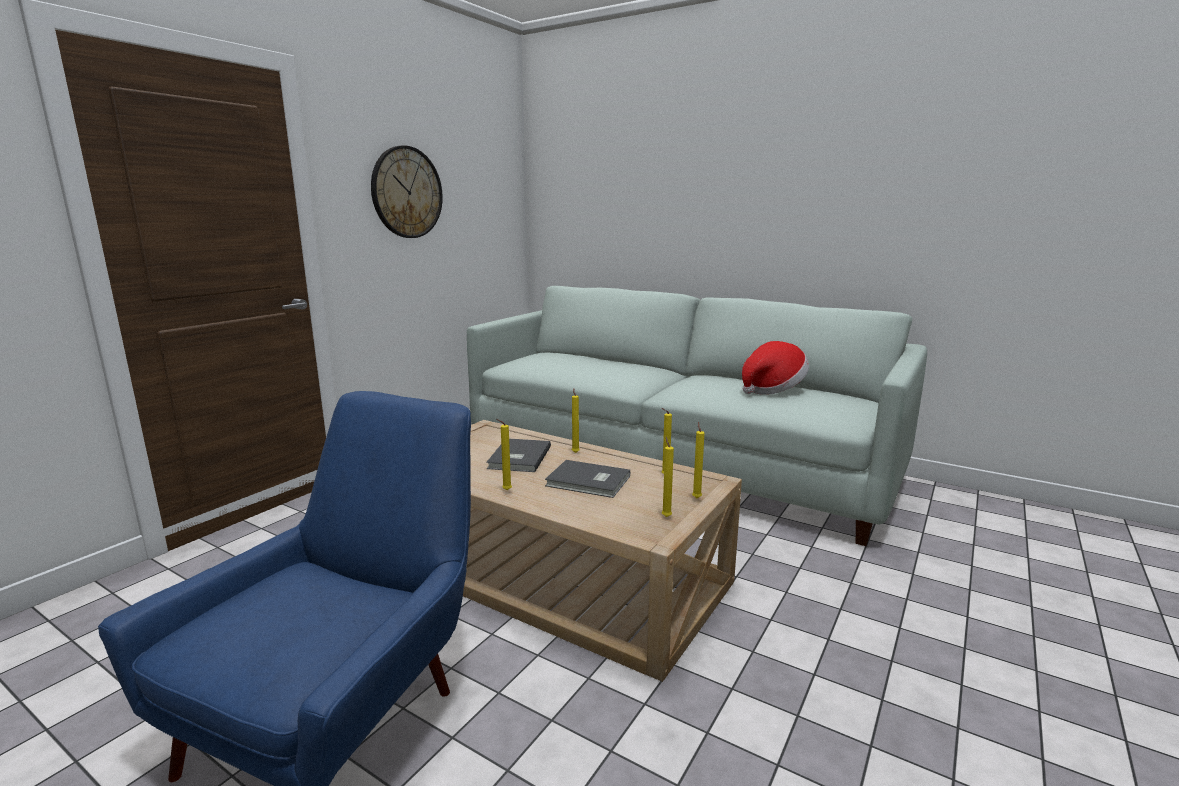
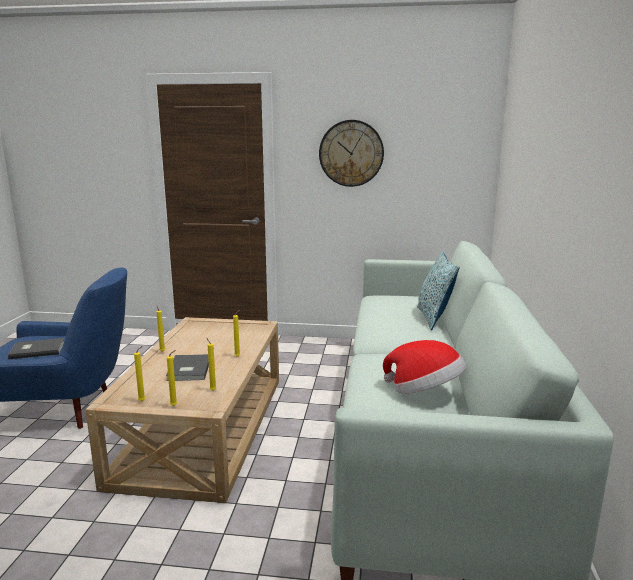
camera: 65 degrees right, 0 degrees up
grey book [486,439,551,472] -> grey book moved to [8,338,64,359]
none -> pillow [417,251,460,330]

